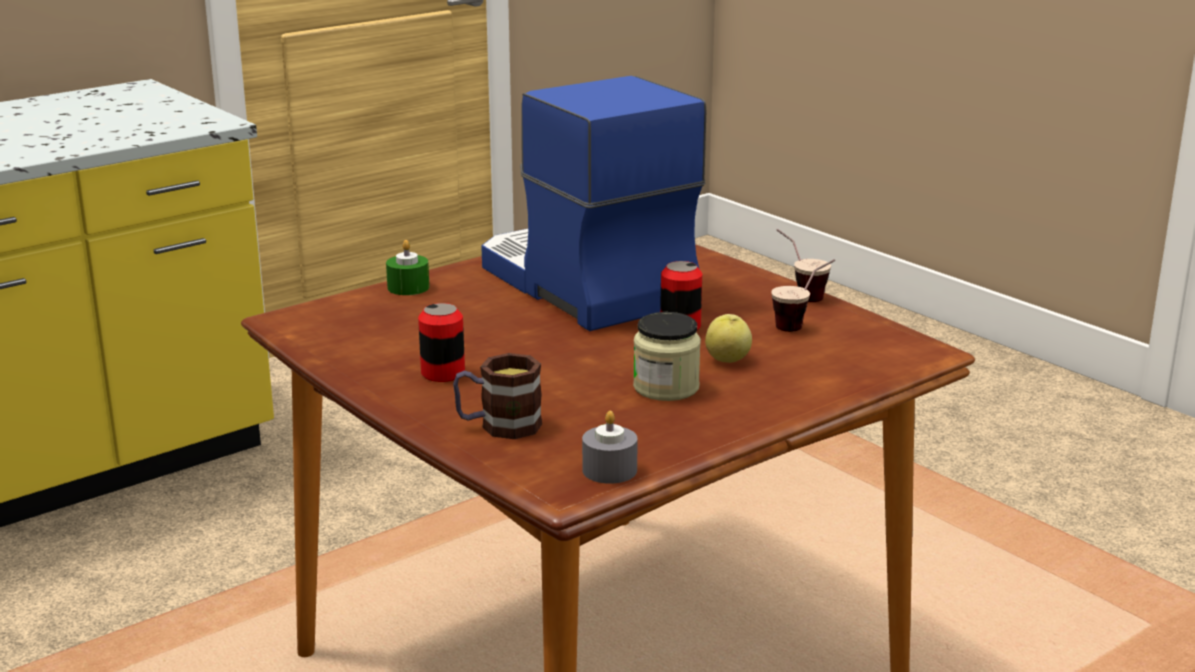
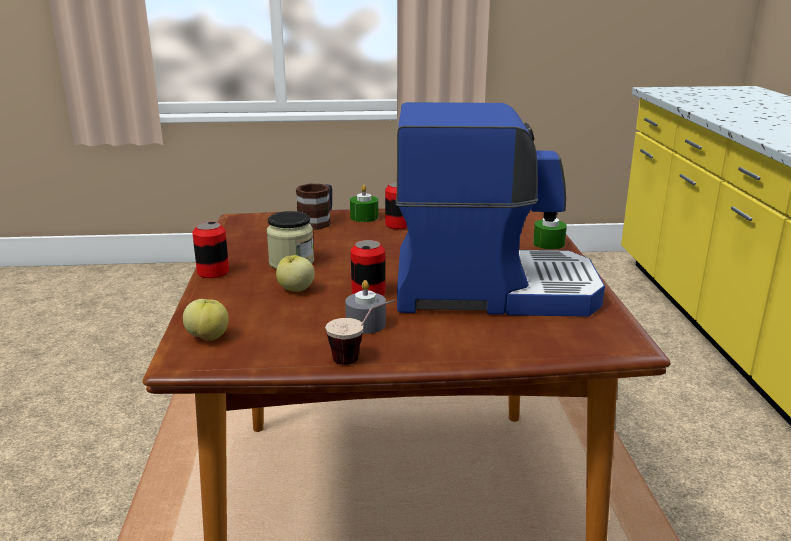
camera: 125 degrees right, 0 degrees up
grey candle [582,411,638,484] -> grey candle moved to [345,280,386,334]
cup [771,259,835,332] -> none
none -> apple [183,299,229,341]
none -> can [192,222,229,278]
none -> green candle [350,185,378,222]

